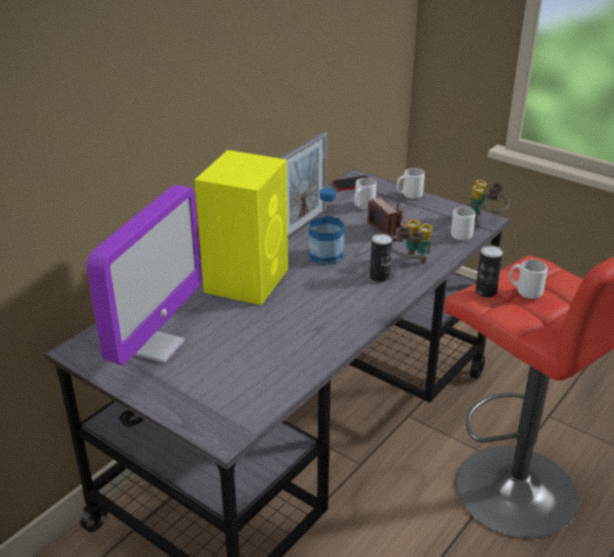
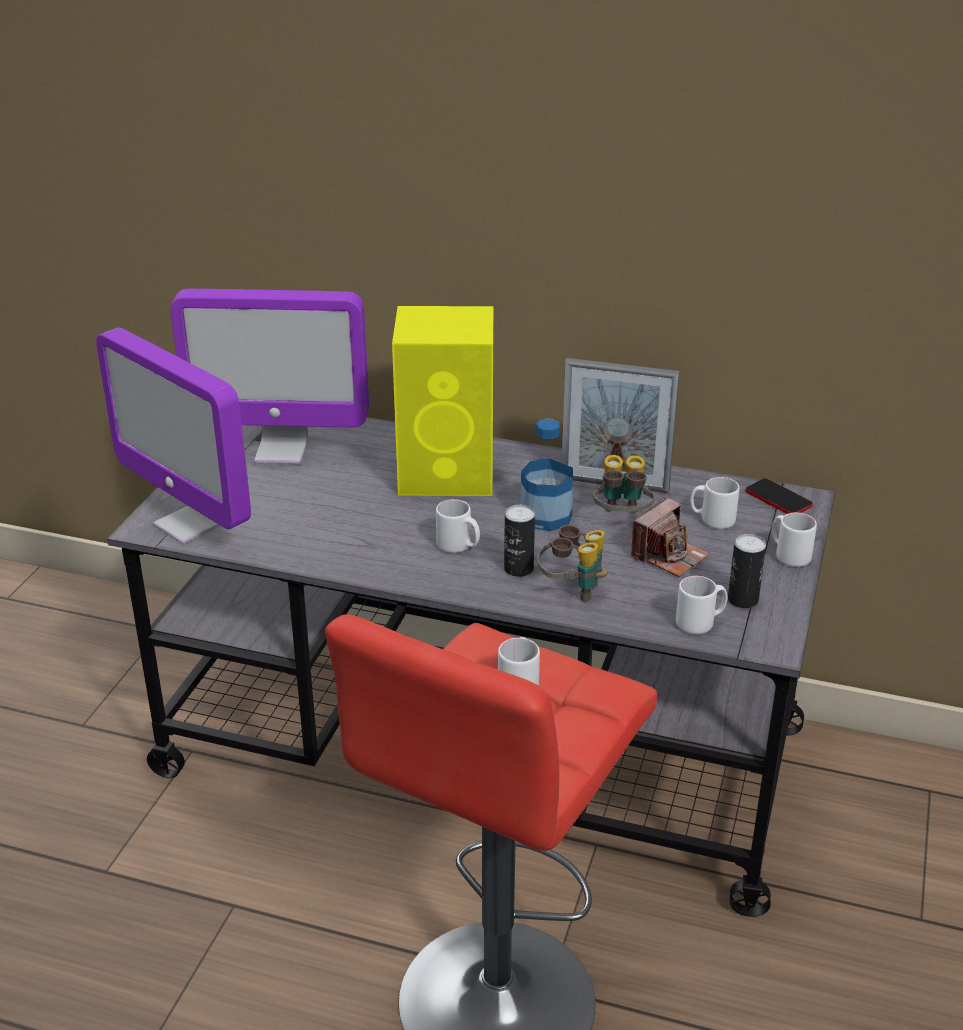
camera: 70 degrees right, 0 degrees up
binoculars [467,180,510,223] -> binoculars moved to [593,455,655,513]
can [475,245,503,297] -> can moved to [728,534,766,608]
none -> monitor [96,327,251,544]
none -> white mug [436,499,480,553]

